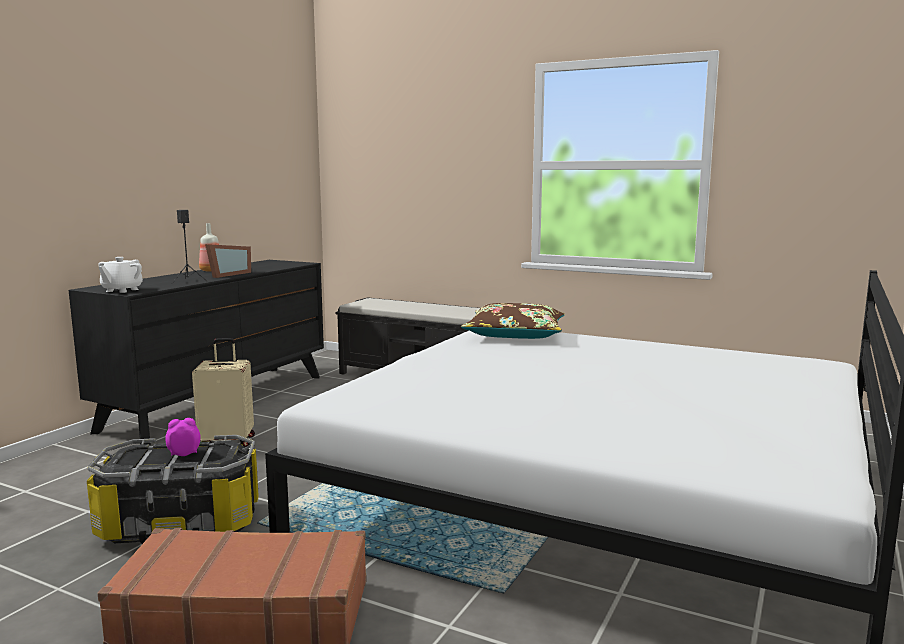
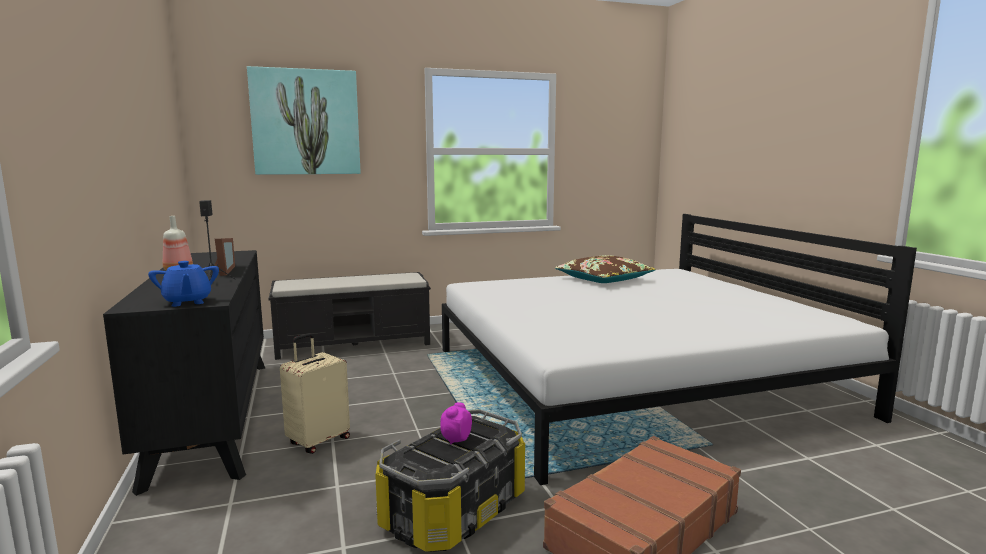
camera: 45 degrees left, 0 degrees up
white teapot [98,257,143,293] -> blue teapot [148,261,219,307]
brown pillow [461,303,565,339] -> brown pillow moved to [555,255,656,283]
none -> picture [247,66,360,175]

